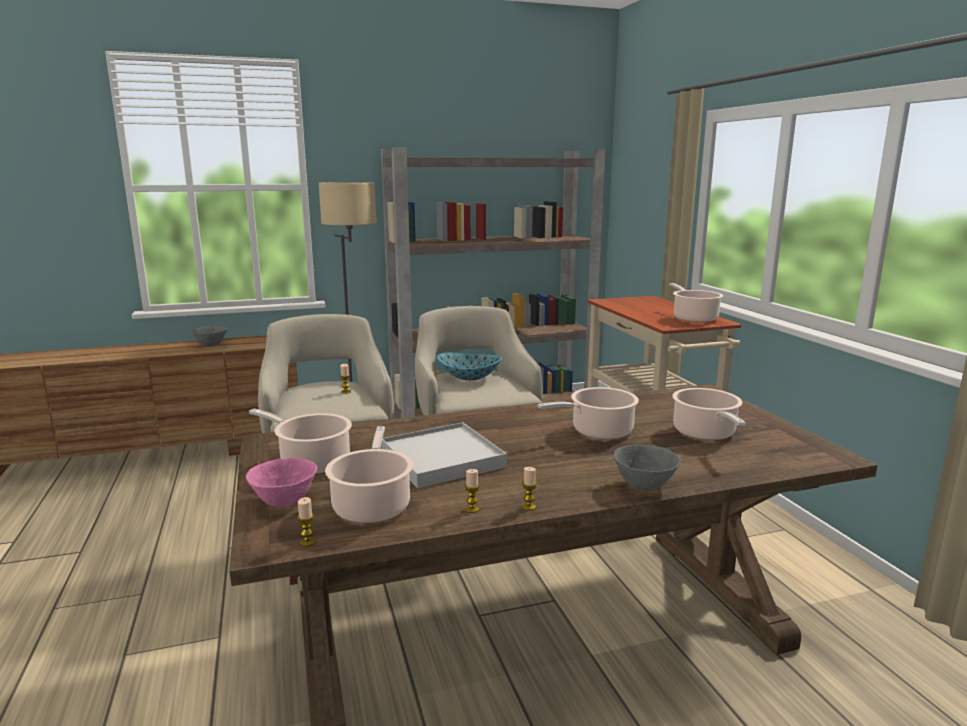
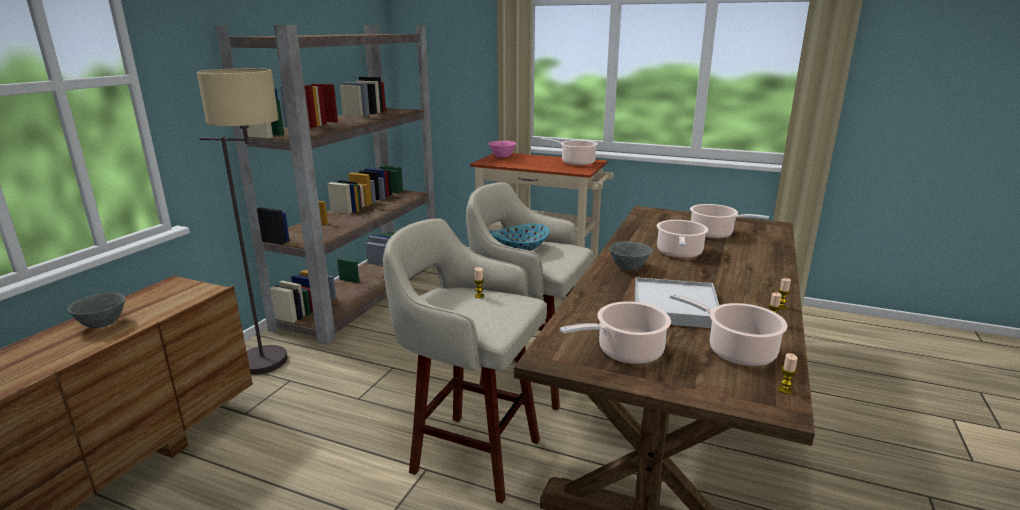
camera: 50 degrees left, 5 degrees up
pink bowl [246,458,317,507] -> pink bowl moved to [489,141,516,158]
grey bowl [614,444,681,490] -> grey bowl moved to [609,241,653,270]

